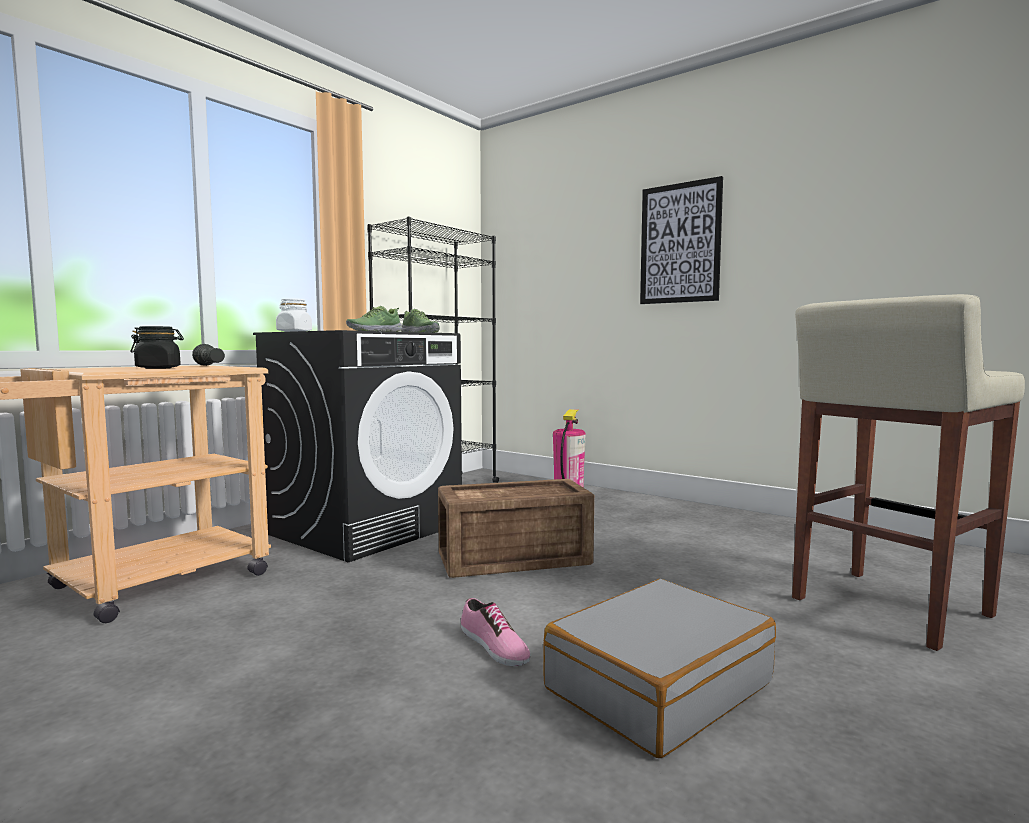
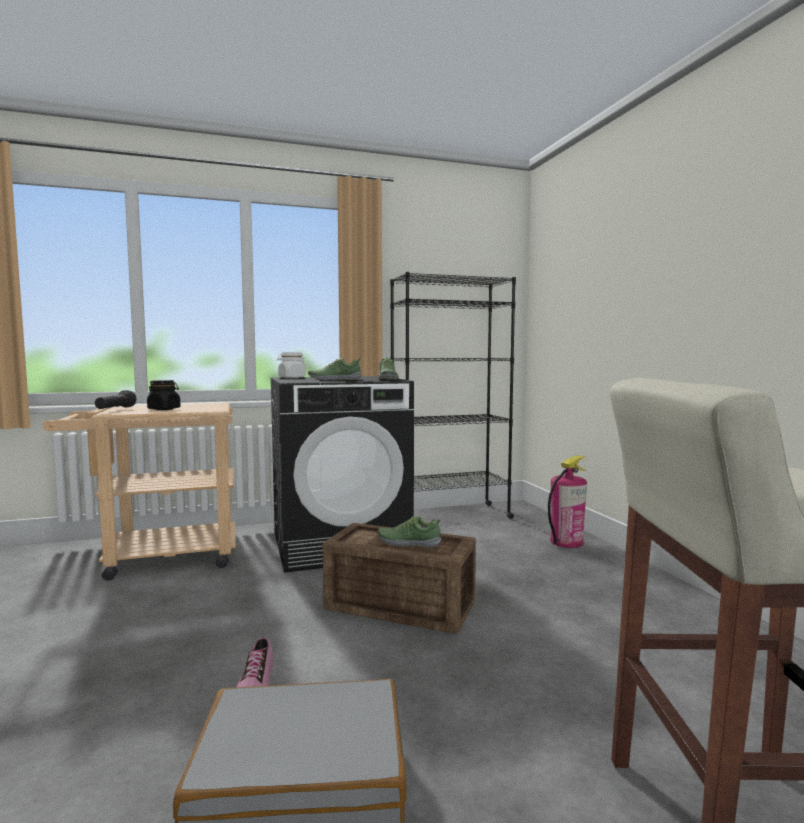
camera: 35 degrees right, 0 degrees up
black flashlight [192,344,225,366] -> black flashlight moved to [95,390,136,409]
picture [640,176,723,304] -> none
none -> shoe [377,516,441,548]

